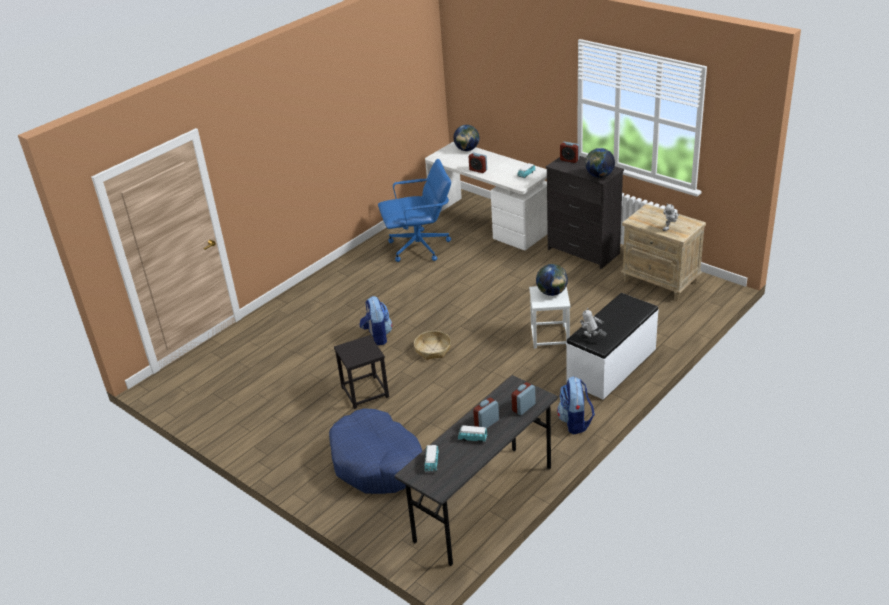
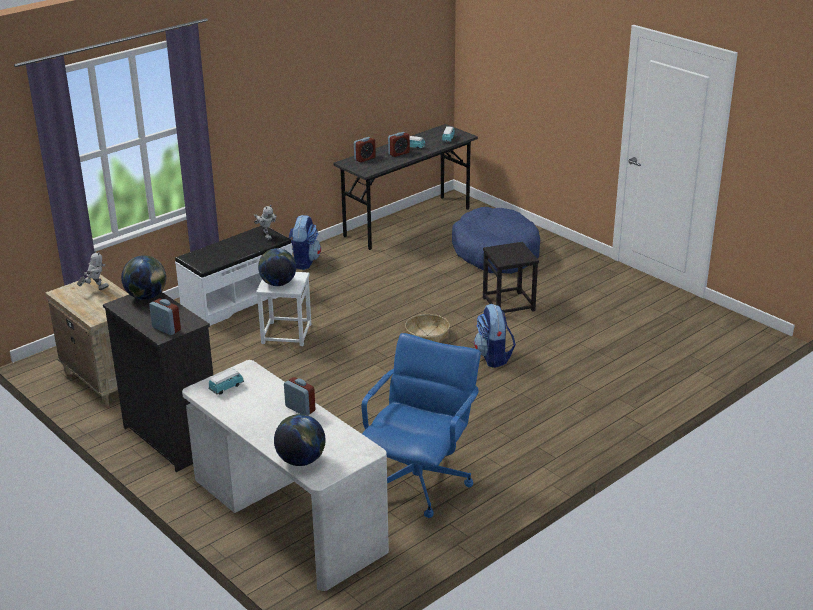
camera: 175 degrees left, 5 degrees down
blue office chair [378,159,451,262] -> blue office chair turned 120 degrees clockwise [362,333,481,518]

